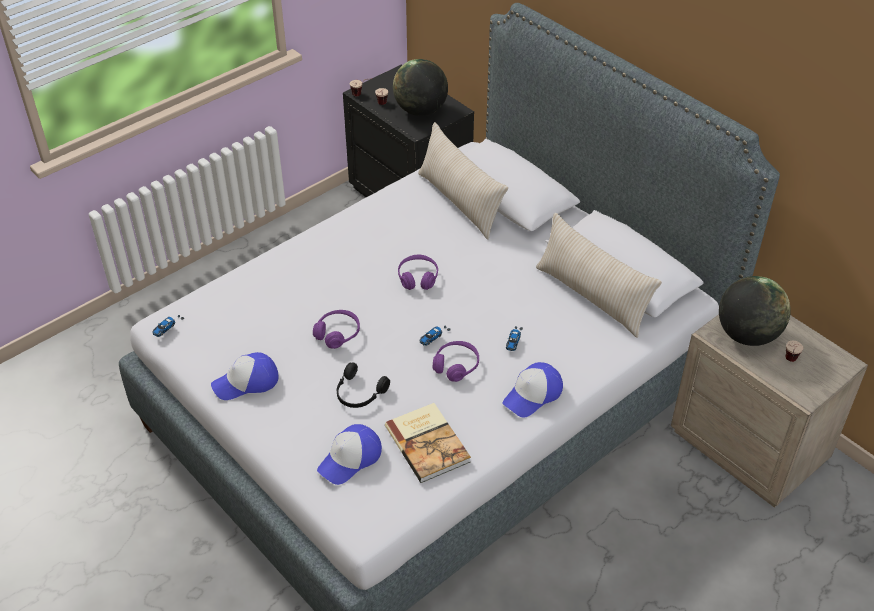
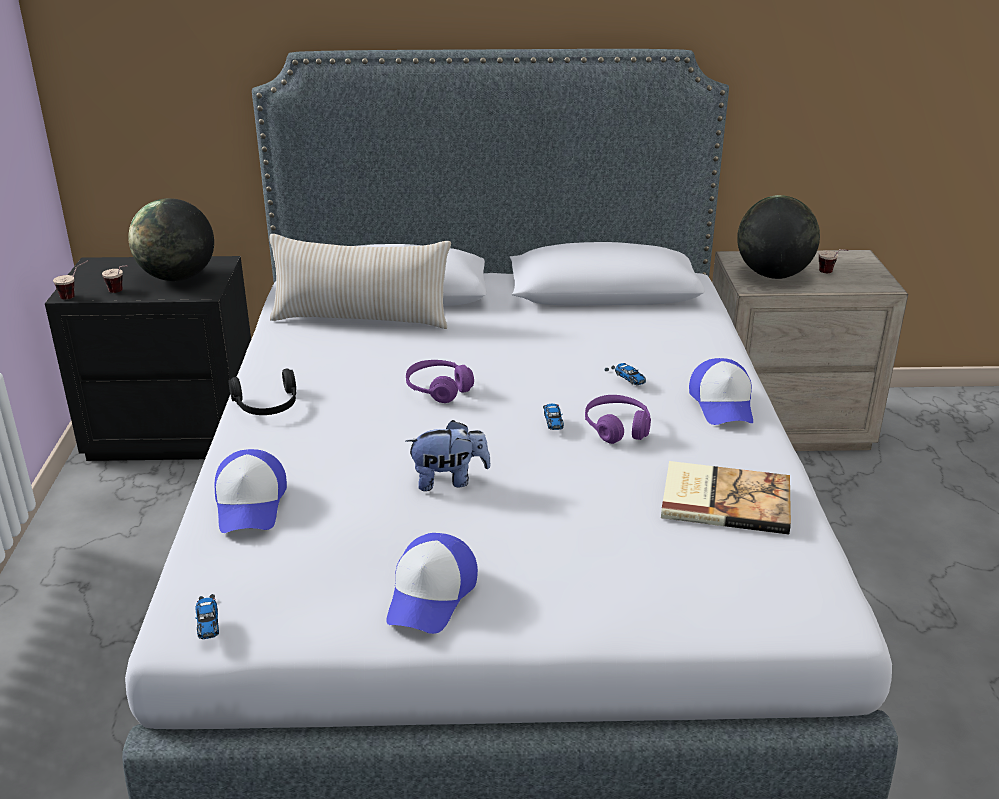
camera: 50 degrees left, 15 degrees down
purple headphones [313,310,360,349] -> plush toy [405,420,491,491]
cap [317,424,382,485] -> cap moved to [215,449,287,533]
black headphones [337,362,390,408] -> black headphones moved to [228,369,296,415]
beige pillow [536,213,662,338] -> none

